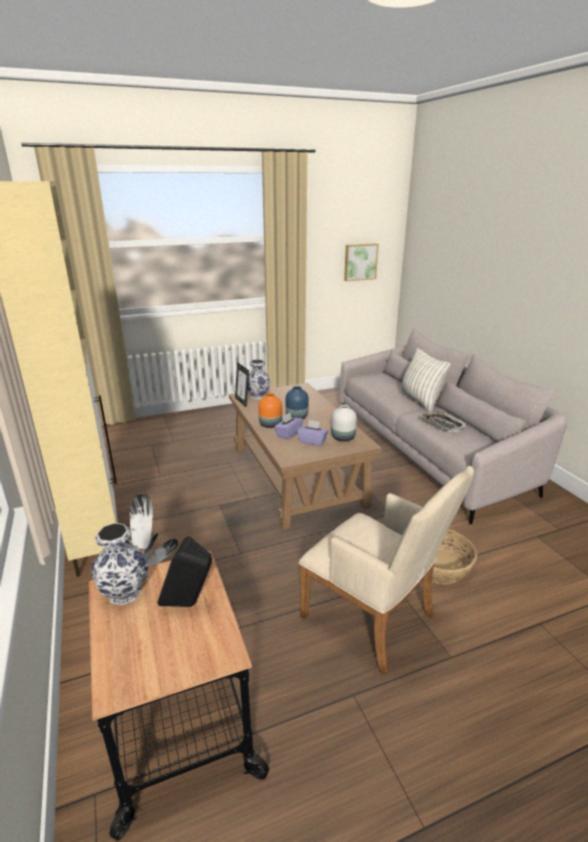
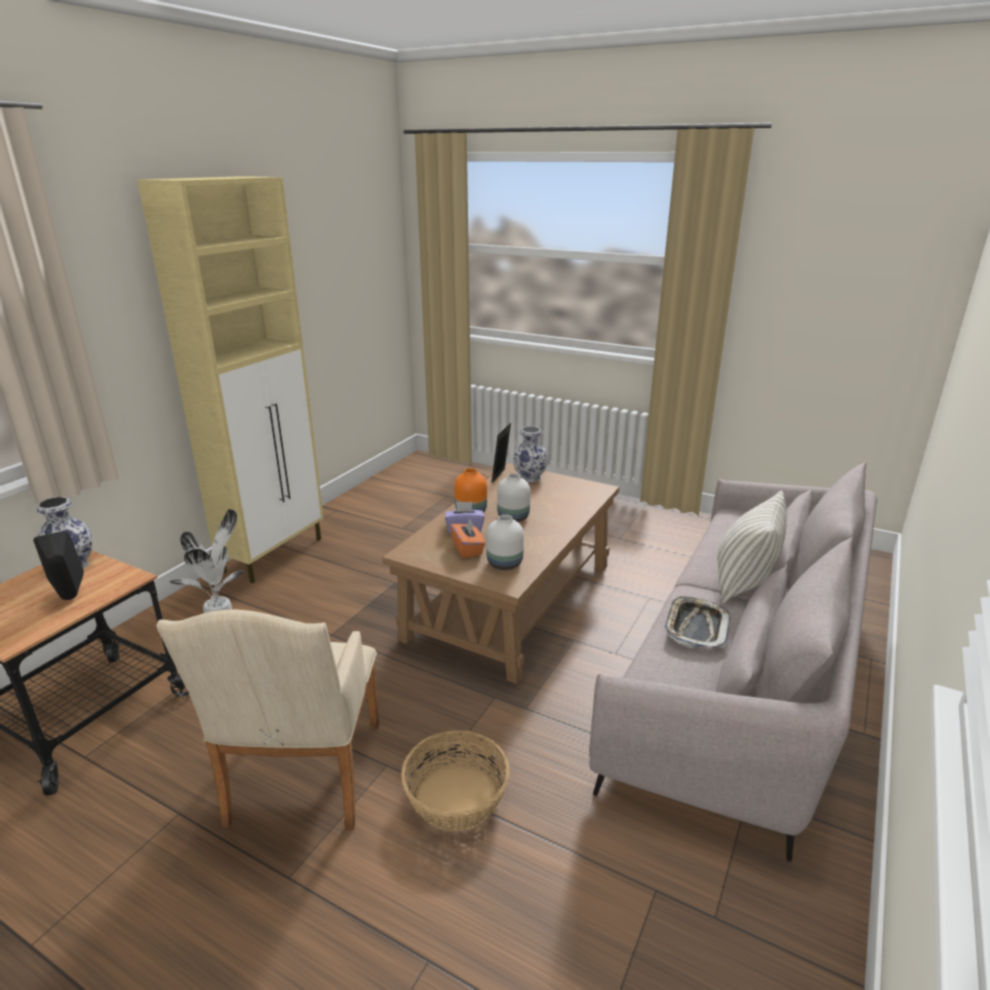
camera: 50 degrees right, 0 degrees up
blue vase [286,386,309,419] -> white vase [497,473,530,522]
purple tissue box [297,420,329,446] -> orange tissue box [450,518,485,558]
picture [344,243,379,281] -> none

